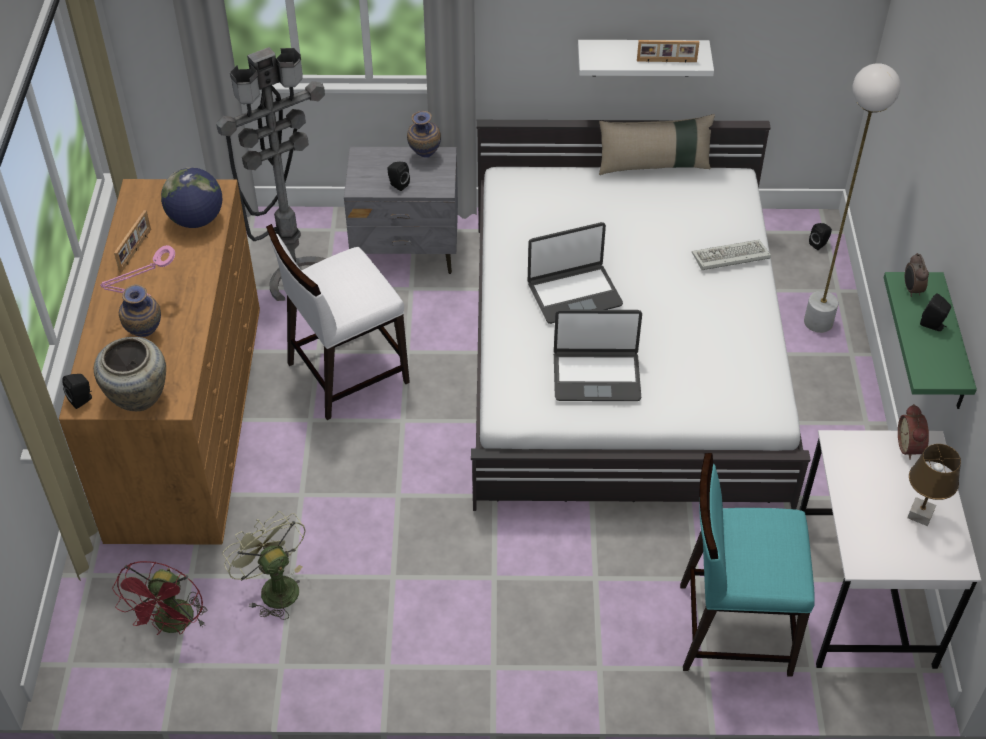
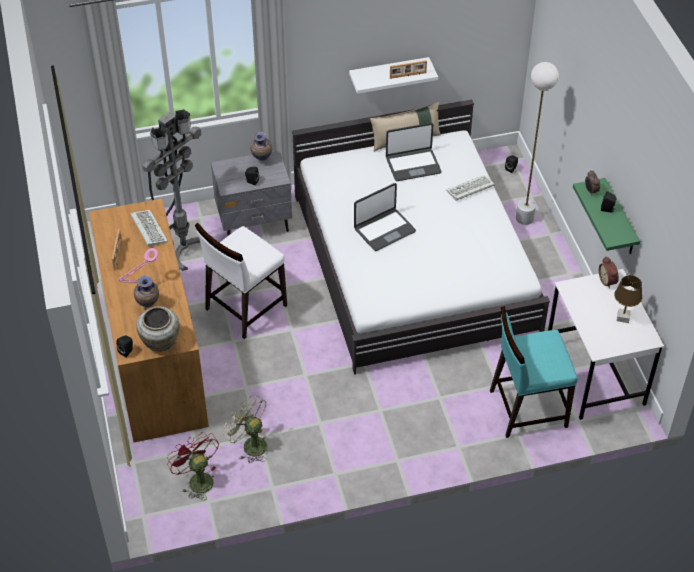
camera: 15 degrees left, 0 degrees up
red fan [112,561,207,635] -> red fan turned 150 degrees clockwise [167,432,219,500]
globe [161,167,222,228] -> keyboard [130,210,168,247]
laptop [554,309,642,401] -> laptop moved to [386,123,441,181]

